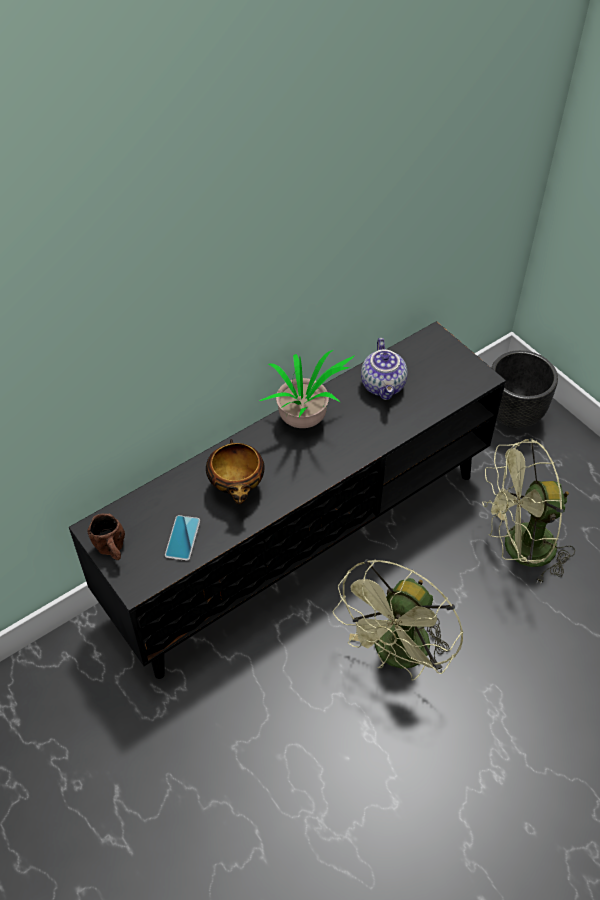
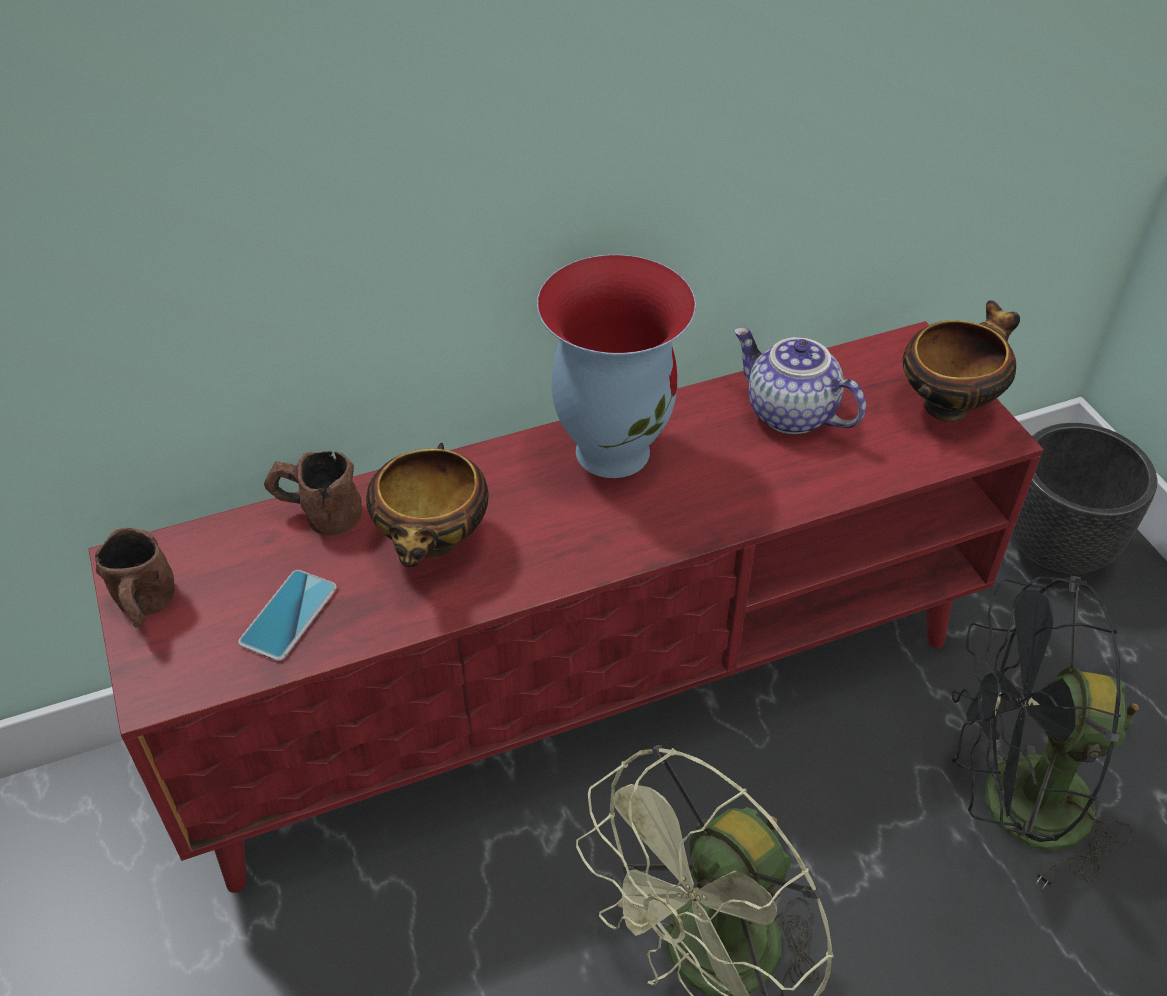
camera: 15 degrees right, 5 degrees down
black tv stand [69,321,506,679] -> red tv stand [88,321,1043,893]
potted plant [259,350,355,428] -> vase [537,255,696,478]
teapot [361,338,407,400] -> teapot turned 120 degrees clockwise [734,327,866,434]
green fan [482,439,575,584] -> black fan [951,576,1139,889]
none -> brown mug [264,451,362,536]
none -> bowl [903,300,1020,422]

